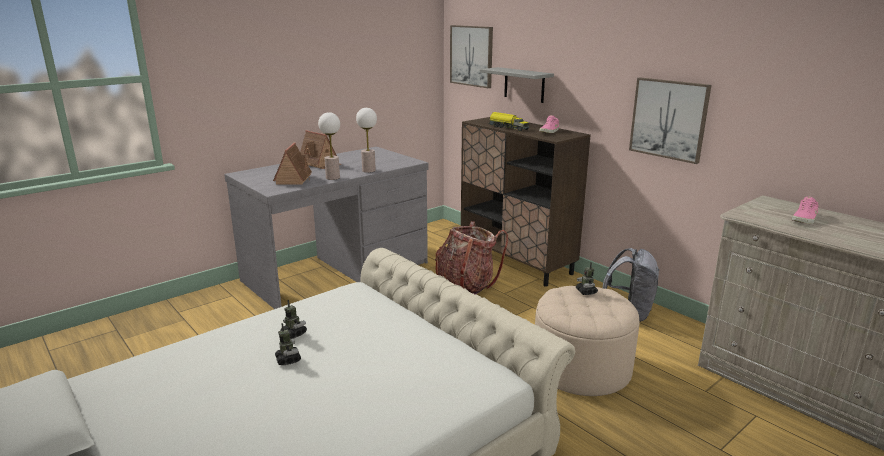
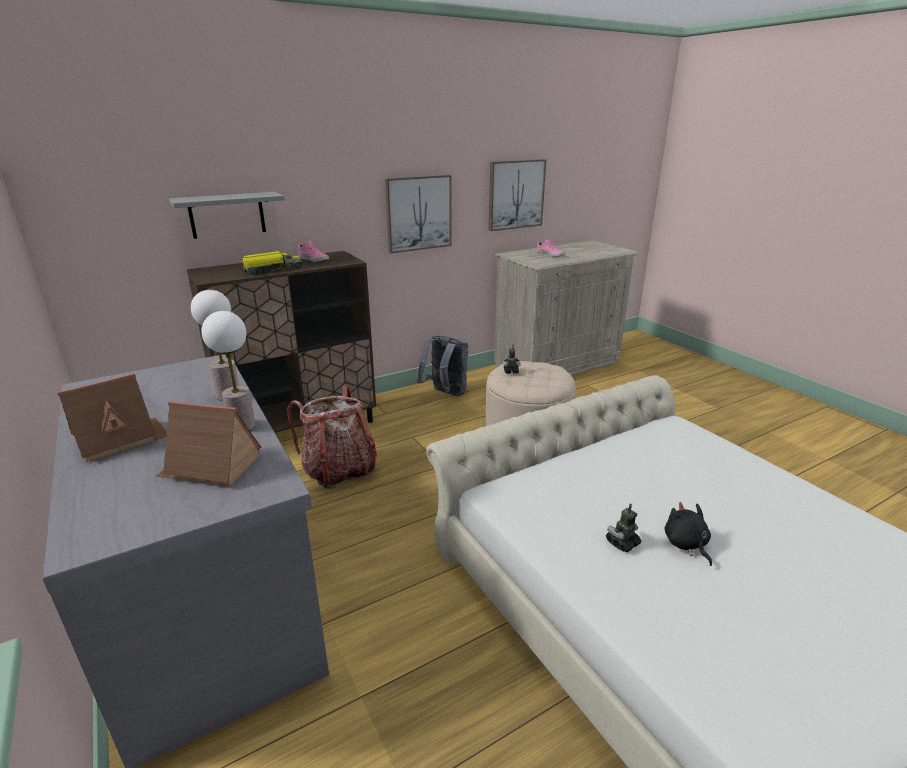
camera: 80 degrees left, 5 degrees up
toy robot [275,323,301,365] -> black plush toy [665,502,712,566]
picture [450,25,493,88] -> picture moved to [488,159,546,231]

